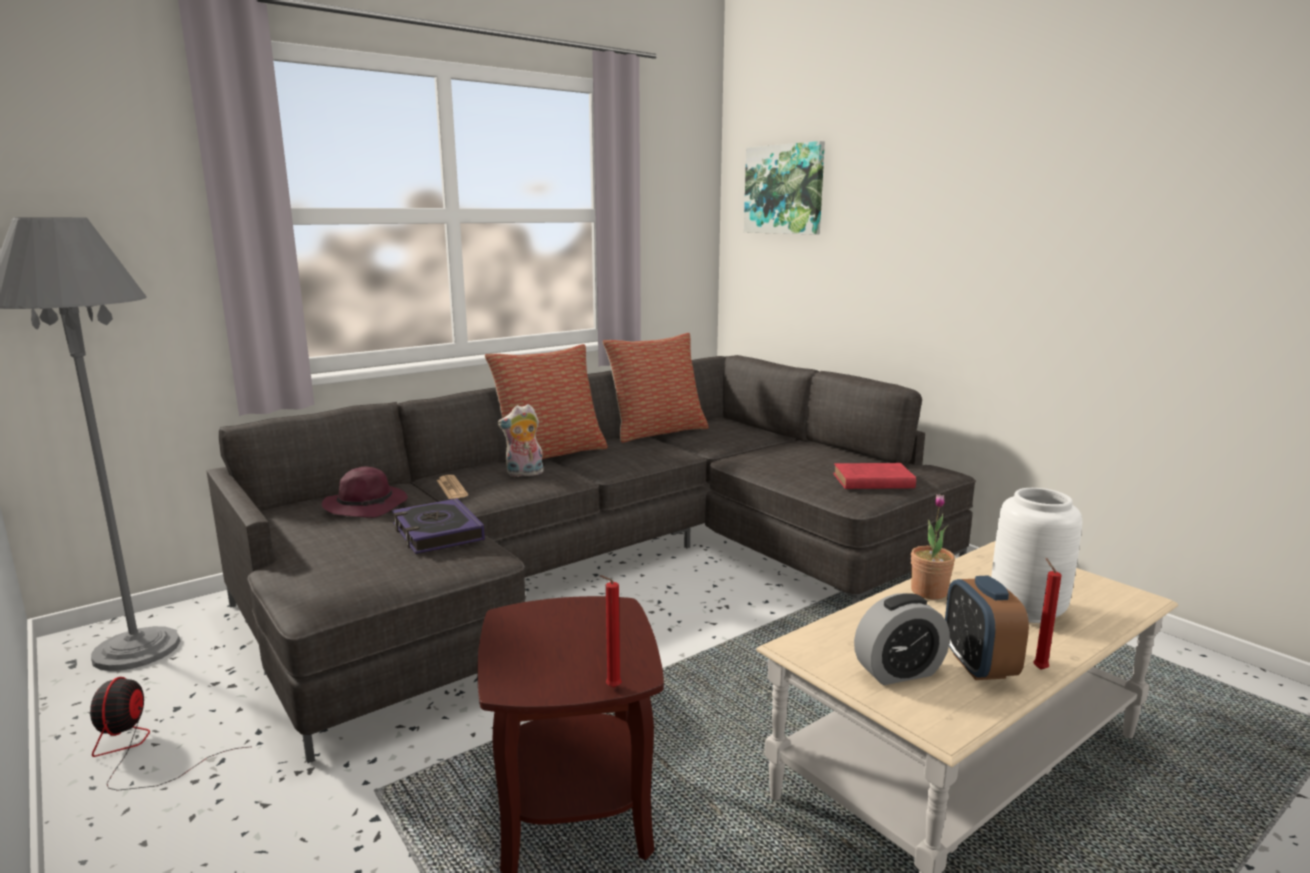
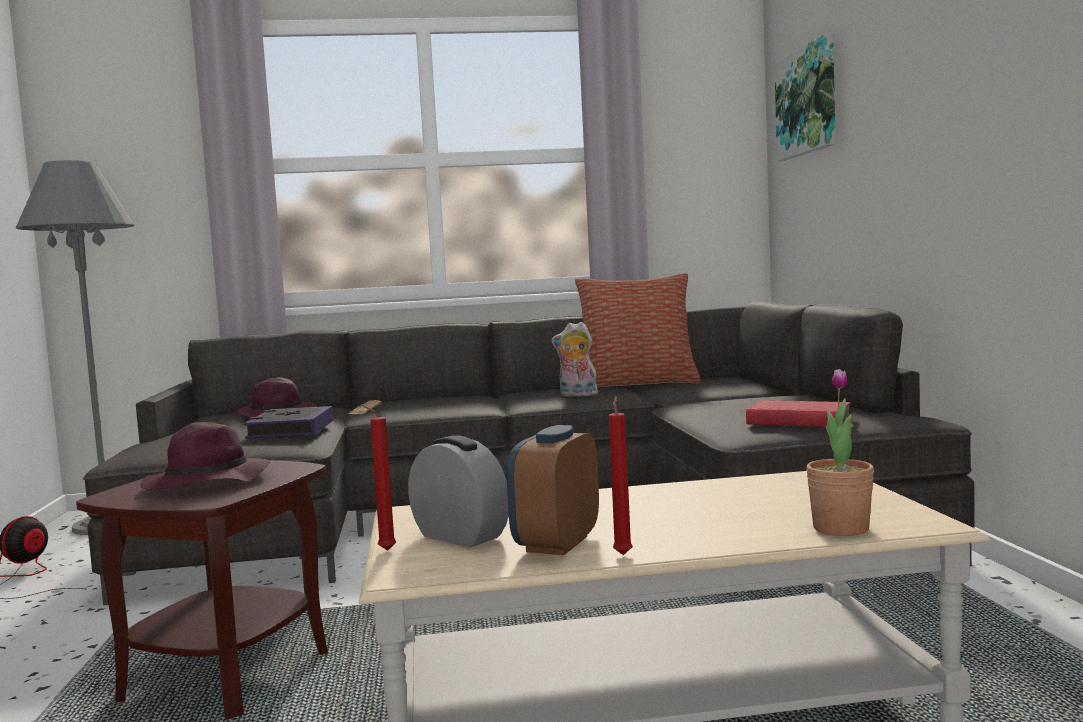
camera: 30 degrees right, 10 degrees down
pillow [485,344,608,466] -> none
plush toy [498,404,544,477] -> plush toy moved to [552,322,598,397]
red candle [600,575,622,688] -> red candle moved to [361,404,396,551]
alarm clock [854,593,950,685] -> alarm clock turned 150 degrees counterclockwise [408,435,509,548]
potted plant [911,494,955,599] -> potted plant moved to [806,369,874,536]
white vase [991,488,1082,623] -> none
none -> purple hat [140,422,270,489]

